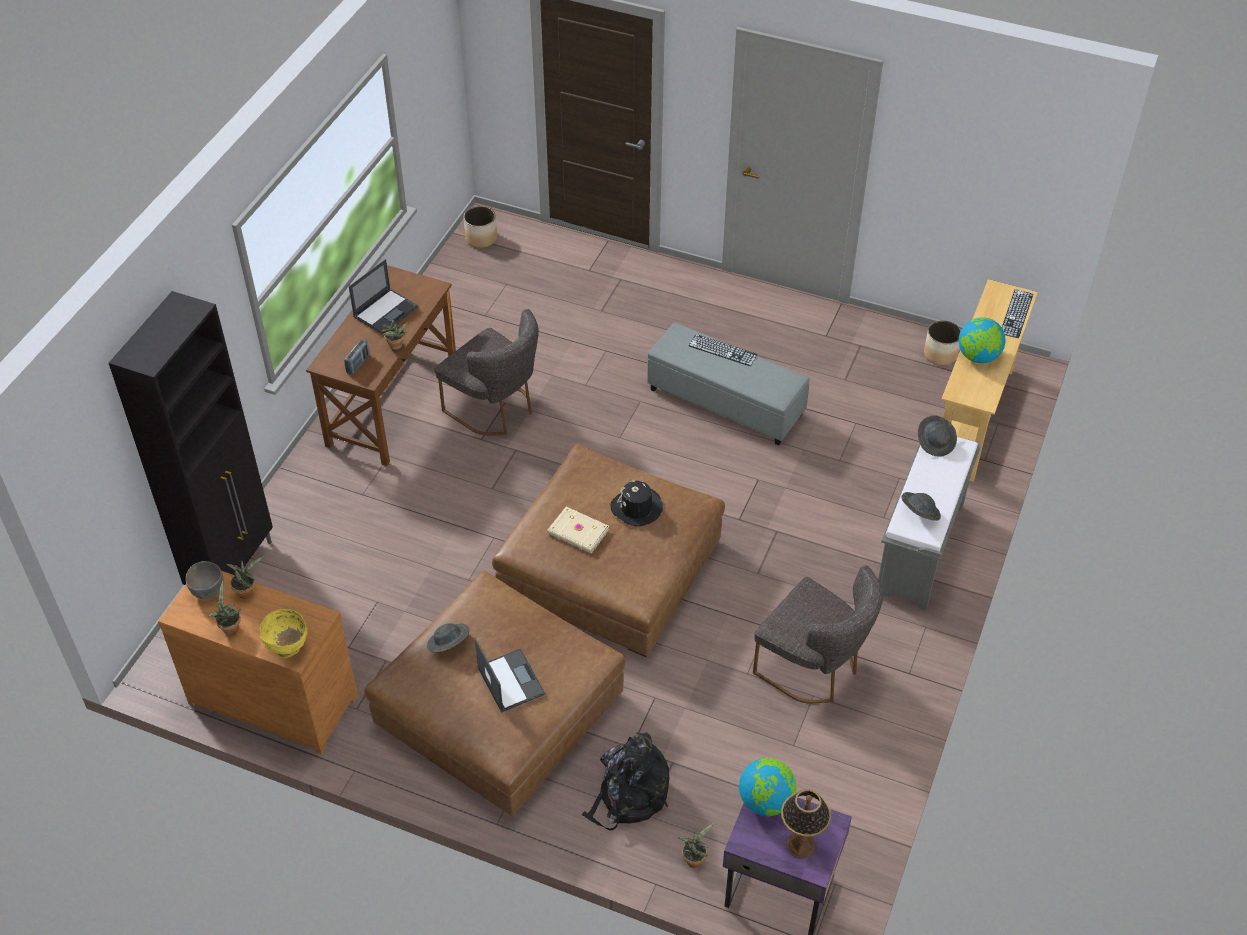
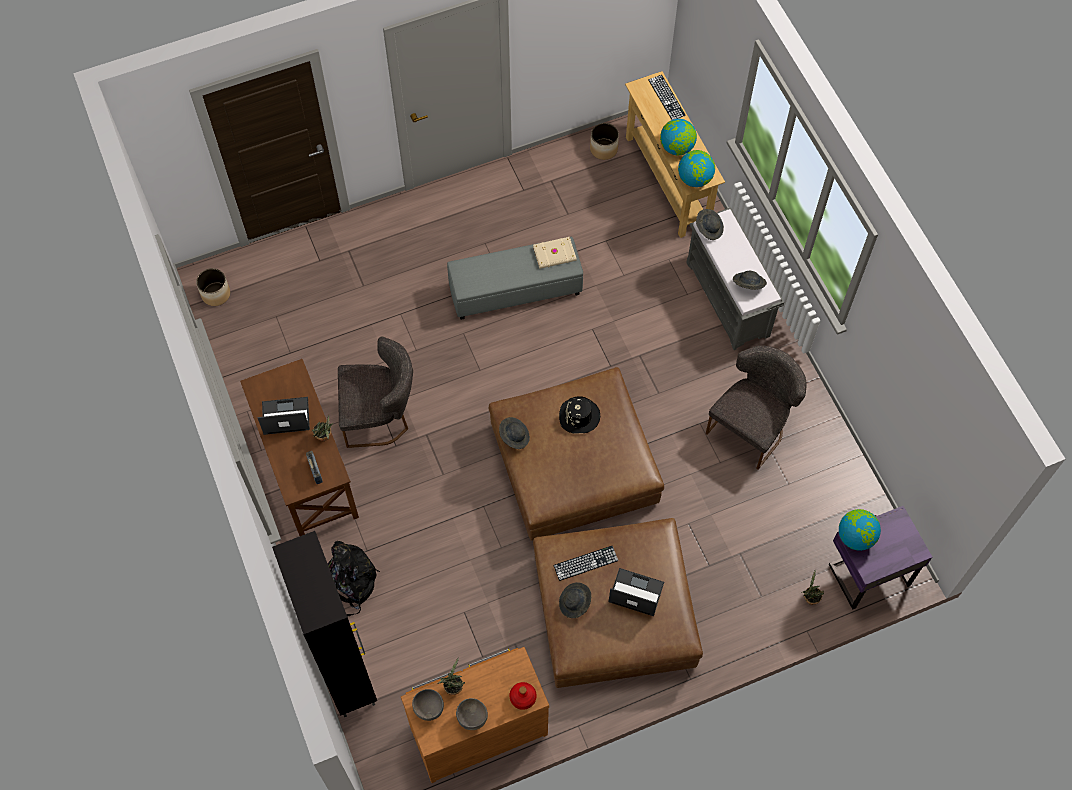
camera: 45 degrees left, 15 degrees up
potted plant [208,581,241,635] -> grey bowl [456,698,488,730]
yellow bowl [259,609,308,658] -> red bottle [509,682,537,710]
laptop [349,259,419,334] -> laptop turned 90 degrees counterclockwise [257,397,310,435]
beige book [547,507,609,553] -> beige book moved to [533,237,577,269]
black backpack [582,733,669,830] -> black backpack moved to [328,541,380,617]
keyboard [688,334,758,366] -> keyboard moved to [553,546,618,581]
grey chair [753,565,883,704] -> grey chair turned 45 degrees counterclockwise [706,345,806,470]
table lamp [781,789,831,859] -> none
none -> grey hat [499,417,530,449]
none -> globe [678,150,715,187]

